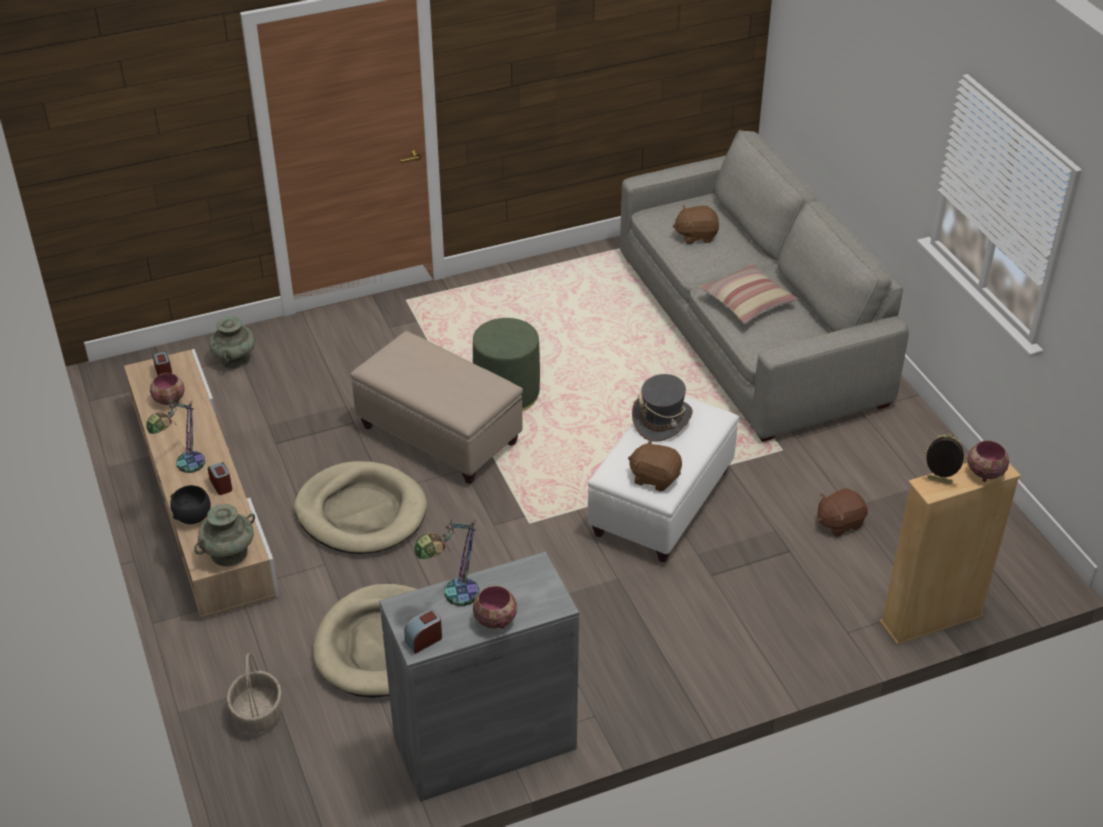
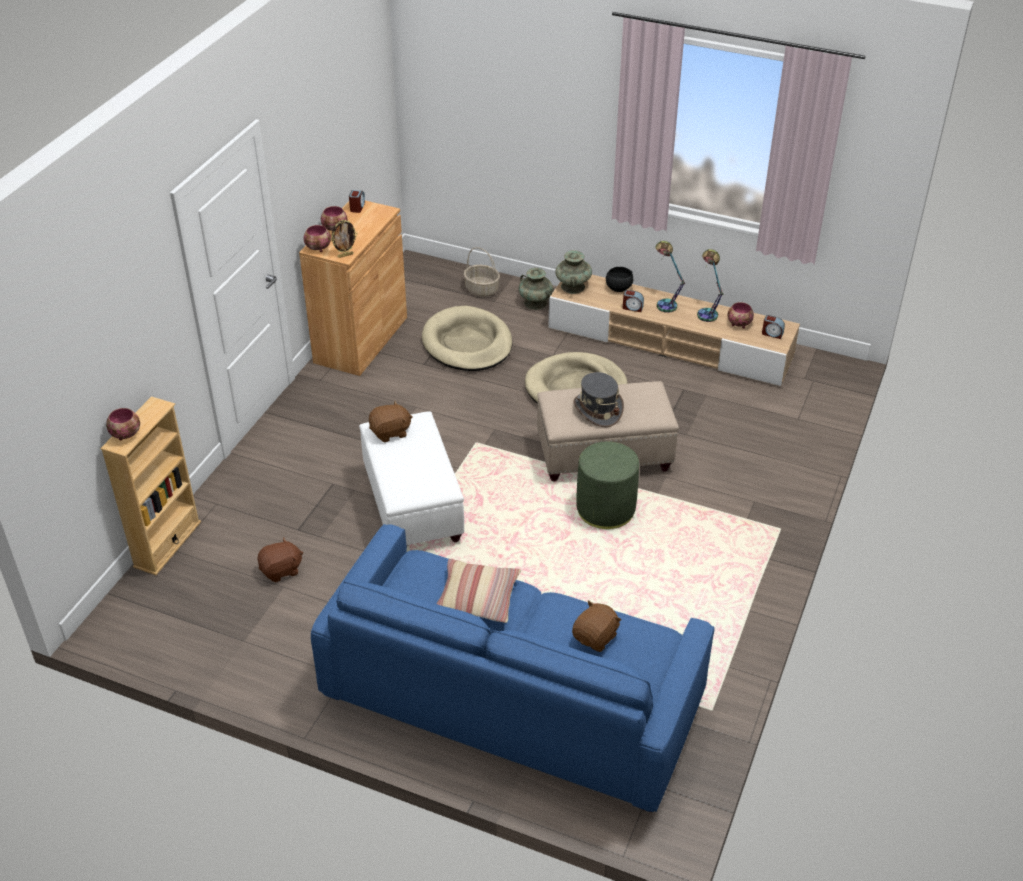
camera: 135 degrees right, 0 degrees up
turquoise vase [209,316,255,369] -> turquoise vase moved to [519,268,553,310]
grey cabinet [379,552,579,802] -> brown cabinet [299,201,407,376]
table lamp [414,520,479,606] -> table lamp moved to [697,249,724,322]
grey sofa [620,130,909,442] -> blue sofa [311,524,714,813]
grey hat [632,374,693,442] -> grey hat moved to [573,372,624,427]
brown plush toy [818,488,868,537] -> brown plush toy turned 45 degrees clockwise [257,538,303,582]
picture frame [924,434,967,484] -> picture frame moved to [330,220,357,258]
none -> bowl [303,225,331,252]

